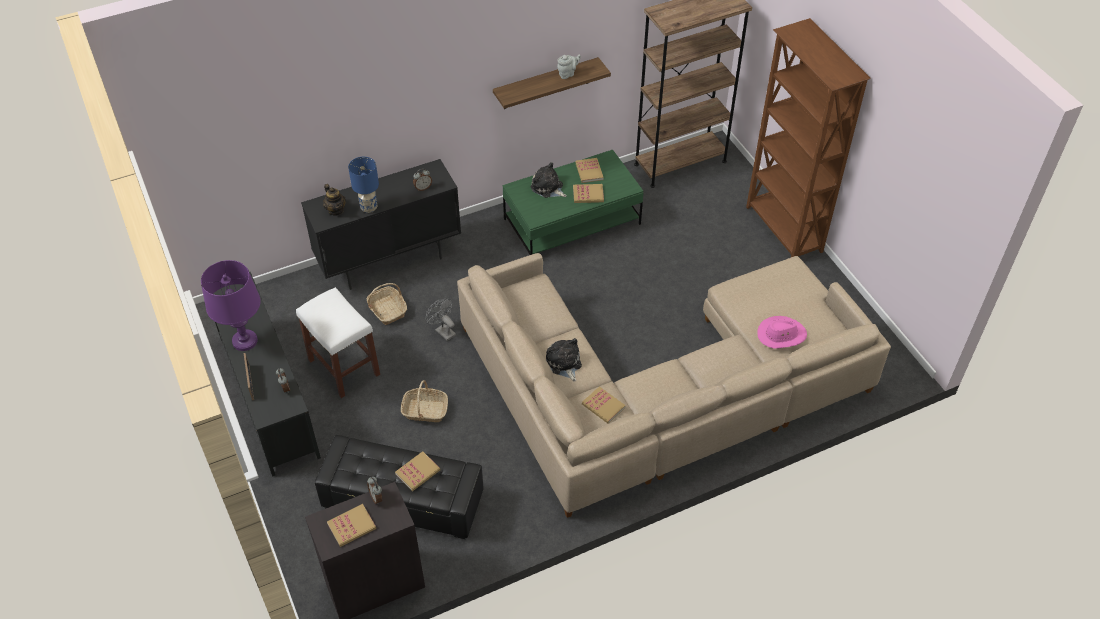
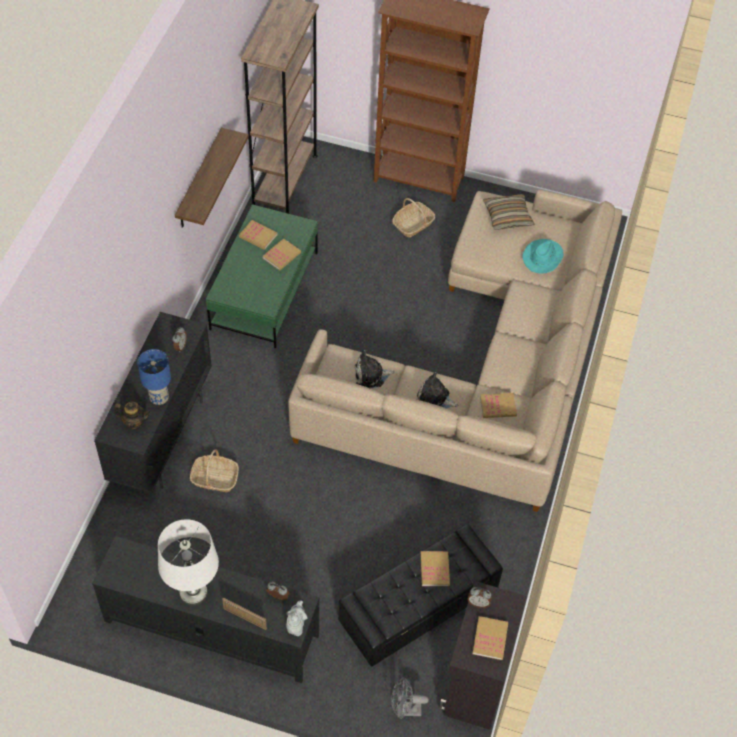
camera: 50 degrees left, 5 degrees up
purple table lamp [201,260,261,351] -> white table lamp [158,519,219,606]
white stool [296,287,380,398] -> none
basket [401,380,448,422] -> basket moved to [392,198,435,237]
grey fan [425,299,456,341] -> grey fan moved to [391,677,429,719]
plush toy [531,162,566,198] -> plush toy moved to [355,350,395,389]
grey teapot [557,55,581,79] -> grey teapot moved to [286,601,308,636]
pink hat [757,316,807,349] -> turquoise hat [522,239,563,274]
none -> pillow [483,194,535,230]

